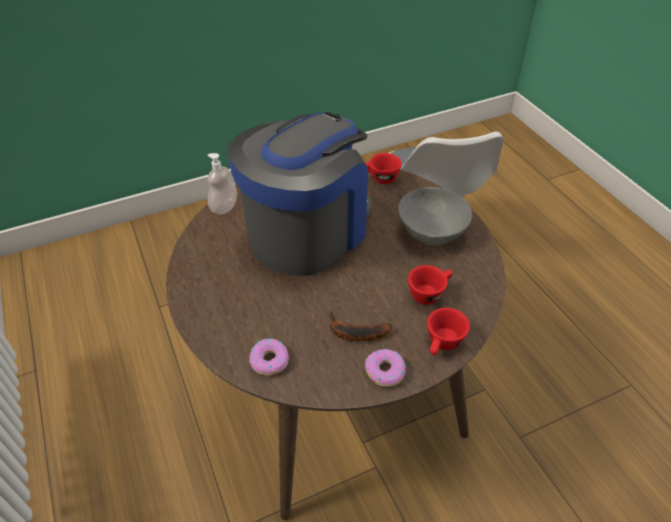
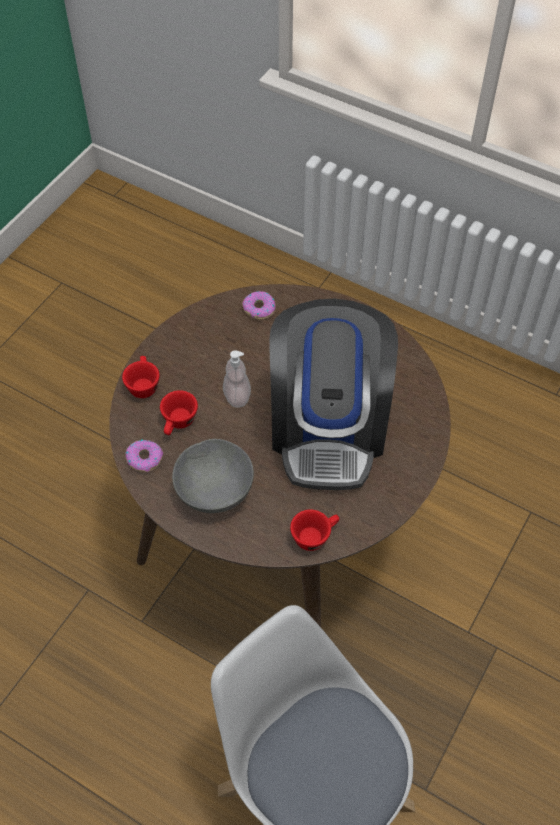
camera: 145 degrees right, 10 degrees up
soap dispenser [207,153,237,215] -> soap dispenser moved to [223,350,251,408]
banana [330,311,392,341] -> none
donut [365,349,406,387] -> donut moved to [126,439,163,472]

